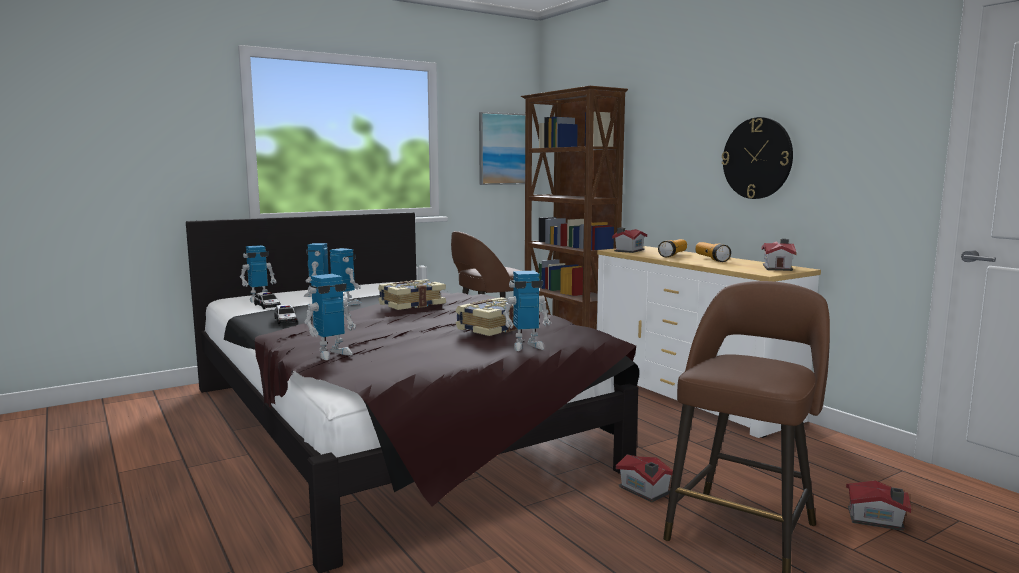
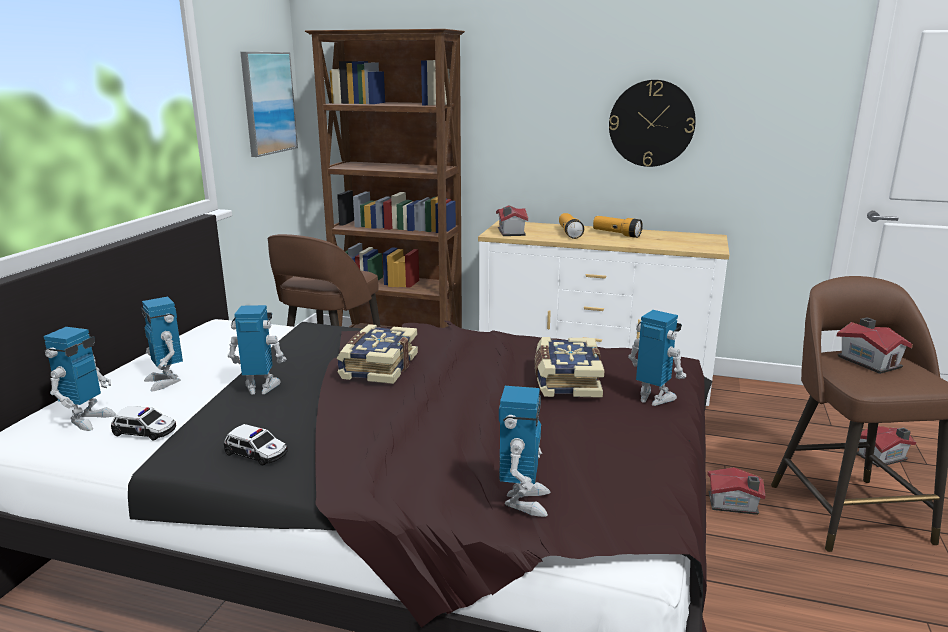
camera: 40 degrees left, 10 degrees up
toy robot [503,271,551,351] -> toy robot turned 90 degrees counterclockwise [628,310,686,406]
toy house [761,239,797,271] -> toy house moved to [837,317,913,374]

